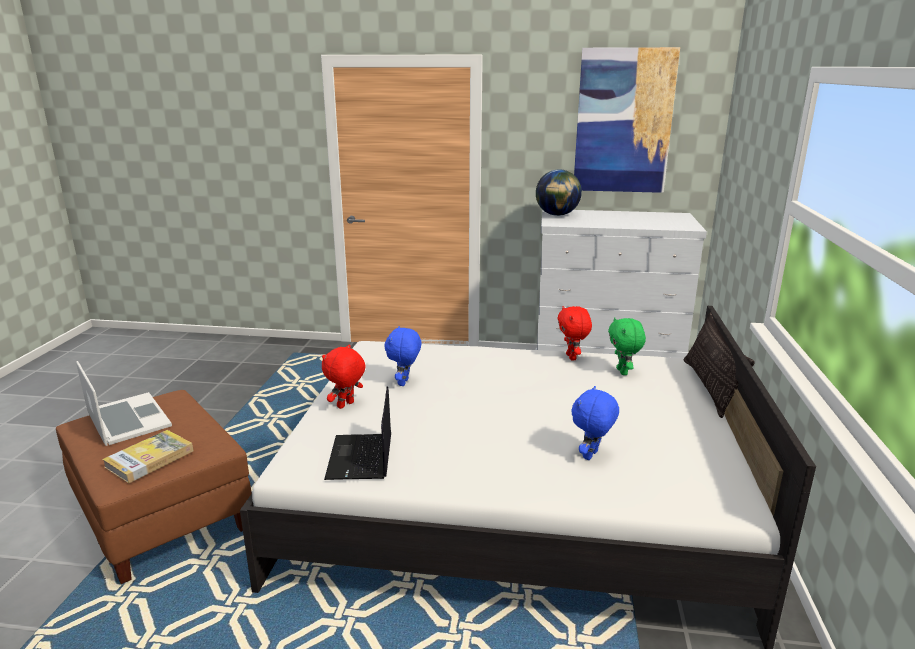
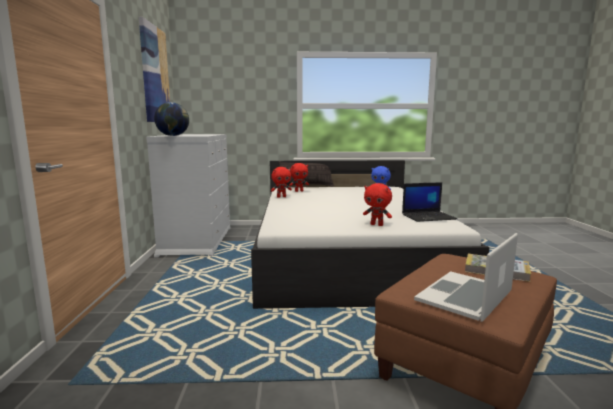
camera: 100 degrees left, 10 degrees down
blue plush toy [384,326,421,386] -> none
green plush toy [608,317,646,375] -> red plush toy [289,163,309,192]

